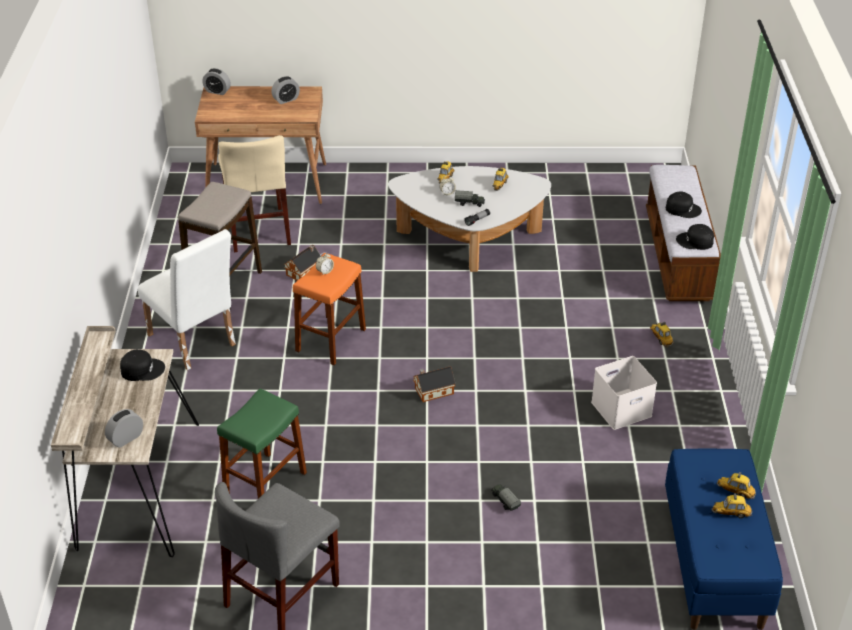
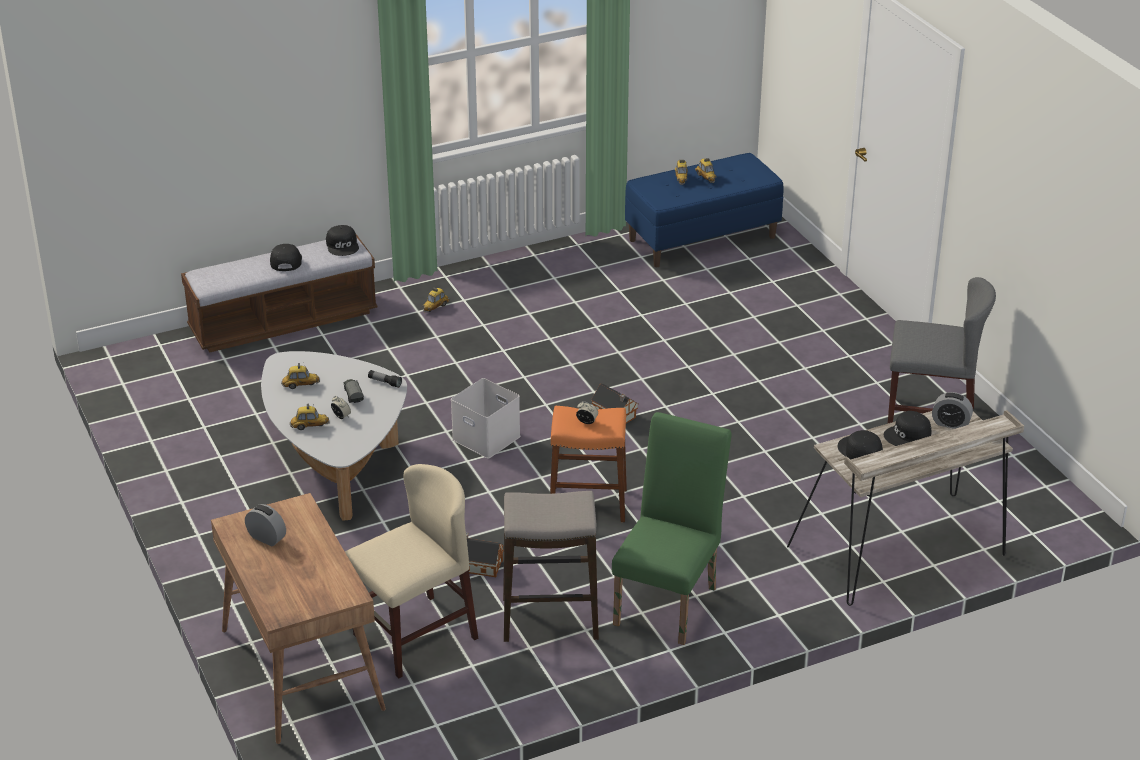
camera: 115 degrees left, 5 degrees down
white chair [138,229,236,370] -> green chair [612,412,732,645]
alarm clock [202,68,231,95] -> none
green stool [217,389,307,499] -> none
toy truck [492,484,521,511] -> none
white storage box [591,356,657,430] -> white storage box moved to [451,378,521,459]
none -> black cap [883,411,931,446]

